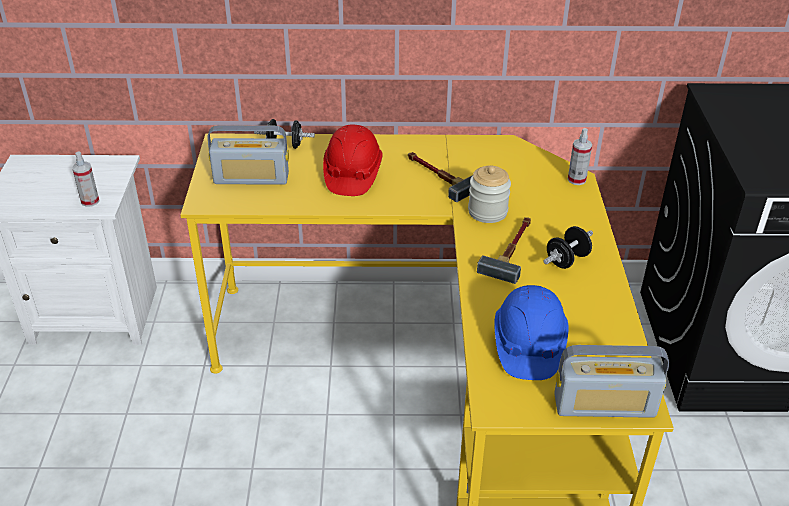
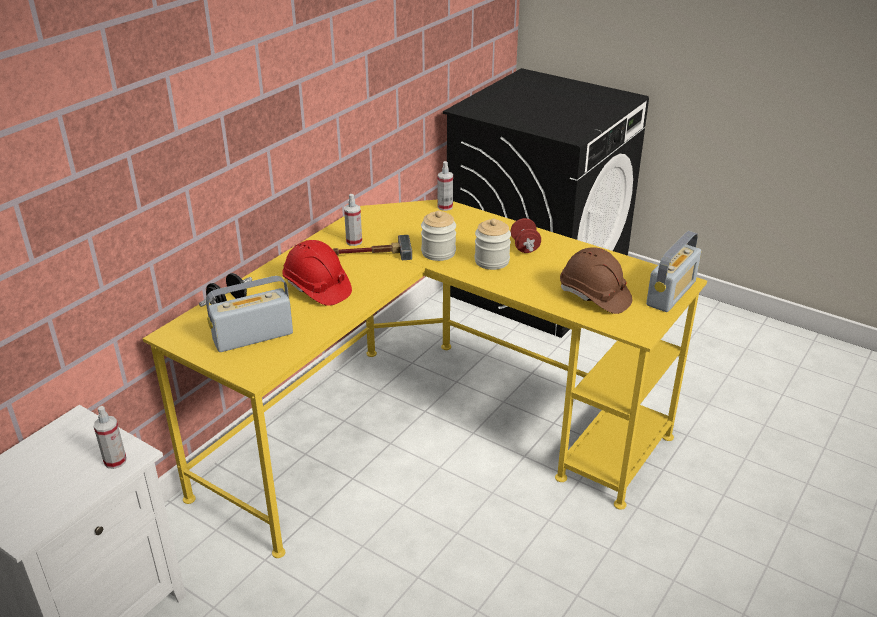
camera: 55 degrees left, 5 degrees down
radio [207,125,289,185] -> radio turned 150 degrees counterclockwise [206,276,293,352]
hammer [477,217,531,284] -> jar [475,219,511,270]
blue hard hat [494,285,569,380] -> brown hard hat [560,247,632,314]
black dumbbell [543,226,593,269] -> red dumbbell [511,218,541,253]
none -> spray bottle [344,194,362,246]

